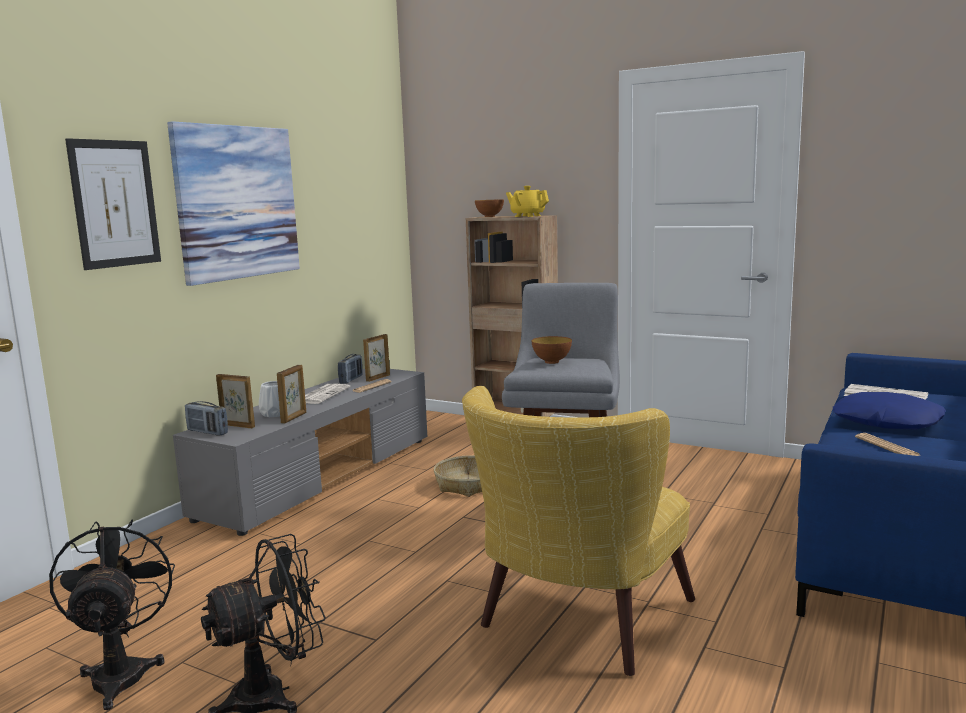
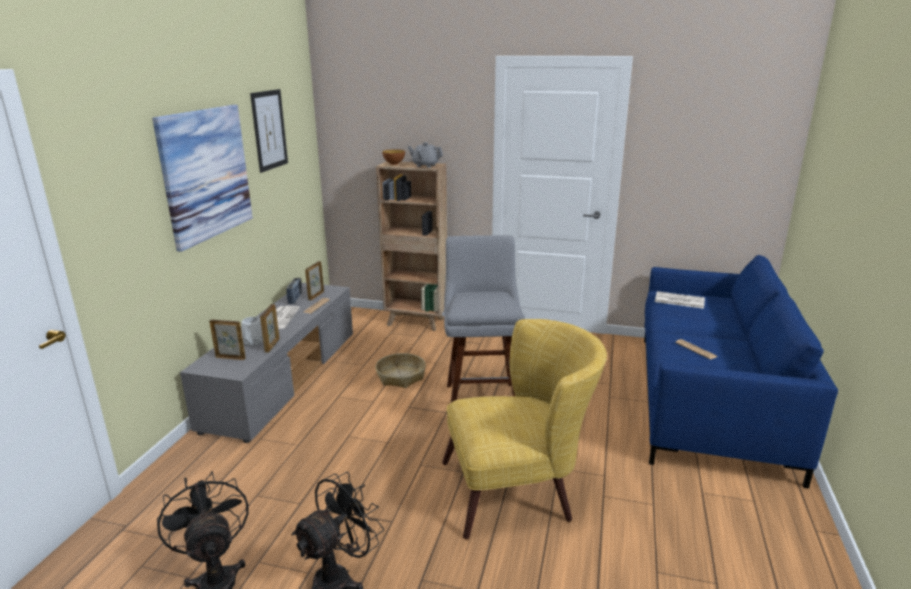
camera: 15 degrees left, 10 degrees up
picture [65,138,161,270] -> picture moved to [250,89,288,173]
radio [185,401,228,435] -> none
yellow armchair [462,386,695,676] -> yellow armchair turned 120 degrees counterclockwise [442,319,607,539]
yellow teapot [506,186,549,217] -> grey teapot [408,142,443,168]
bowl [532,336,572,364] -> none
blue pillow [833,392,946,430] -> none

